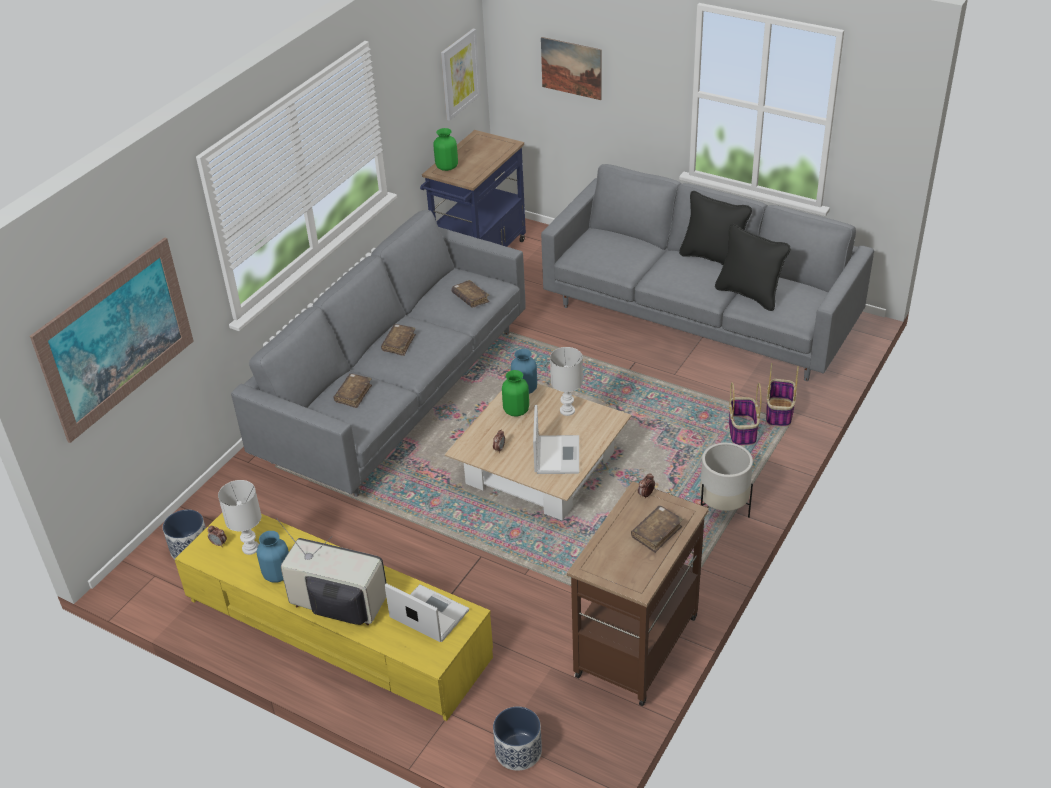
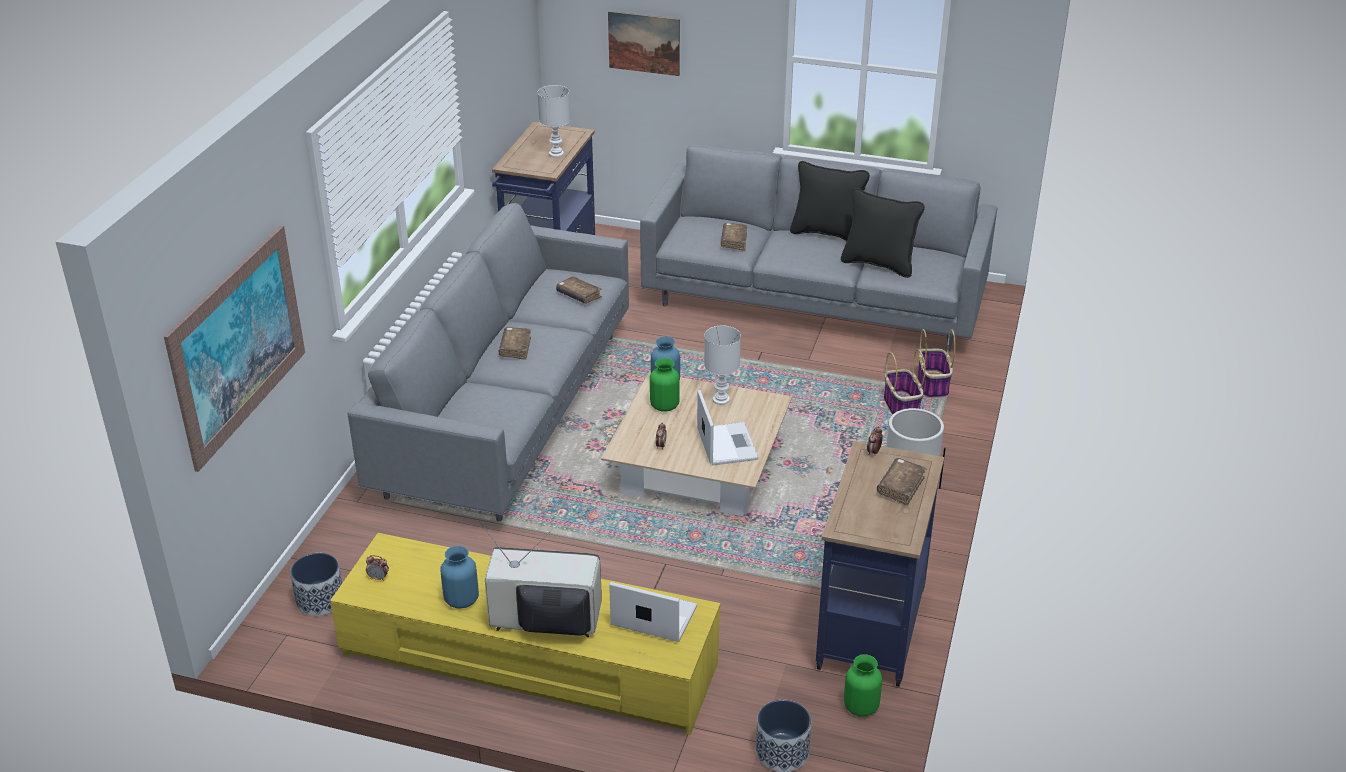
camera: 15 degrees left, 5 degrees down
white table lamp [218,480,262,555] -> white table lamp moved to [538,85,570,157]
brown book [333,373,372,408] -> brown book moved to [721,223,748,251]
green vase [433,128,458,171] -> green vase moved to [844,654,882,717]
picture [441,29,480,121] -> none
brown cart [567,481,709,706] -> blue cart [815,441,944,687]

